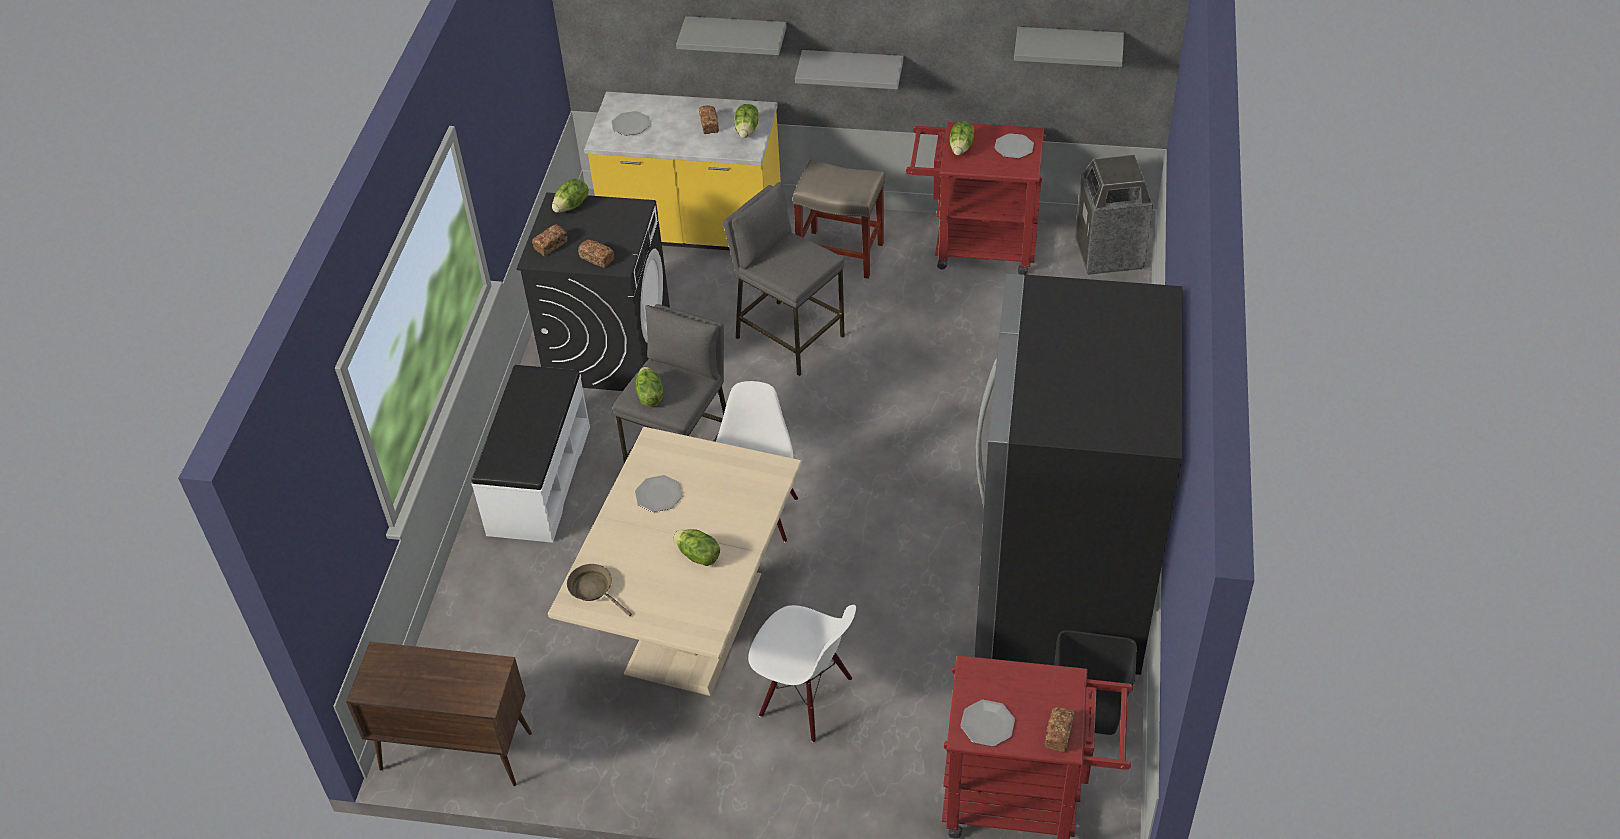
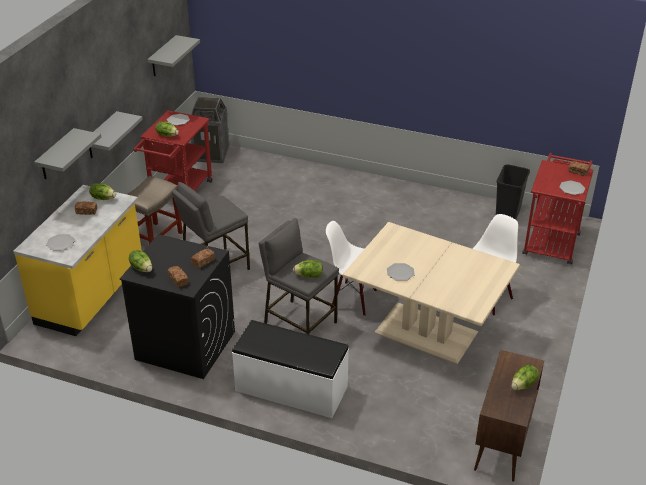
camera: 80 degrees left, 10 degrees down
brown frying pan [567,564,632,616] -> none
lettuce [673,529,720,566] -> lettuce moved to [511,365,539,390]
black fridge [975,273,1182,685] -> none

